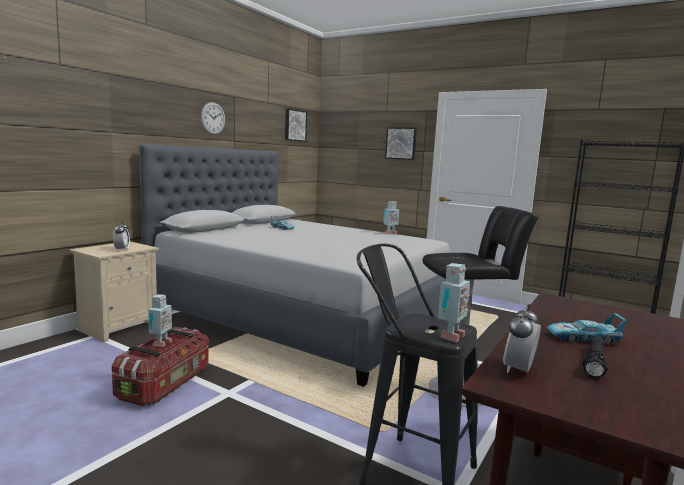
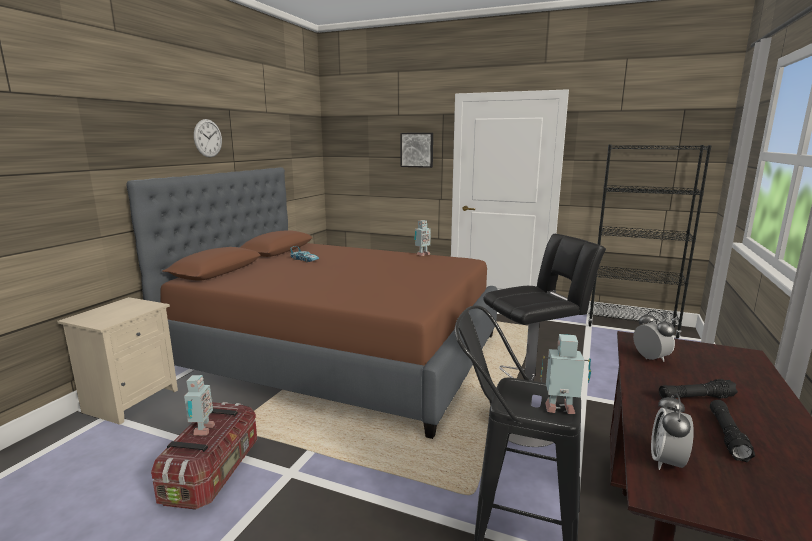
camera: 10 degrees left, 5 degrees up
alarm clock [113,221,130,251] -> alarm clock moved to [633,311,675,362]
grey bed [139,144,450,387] -> brown bed [126,167,498,439]
picture [285,108,307,142] -> none
toy robot [438,263,470,342] -> toy robot turned 105 degrees counterclockwise [540,334,591,414]
toy car [547,313,626,345] -> black flashlight [659,379,738,399]

